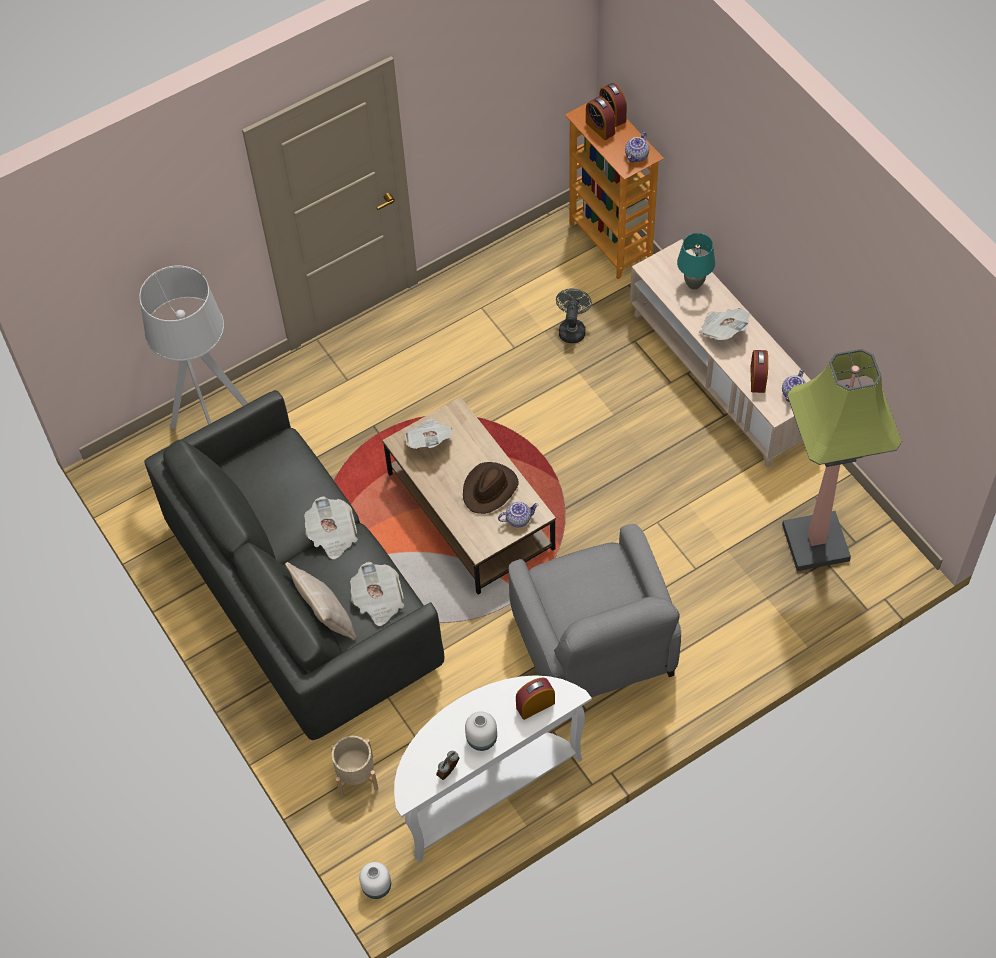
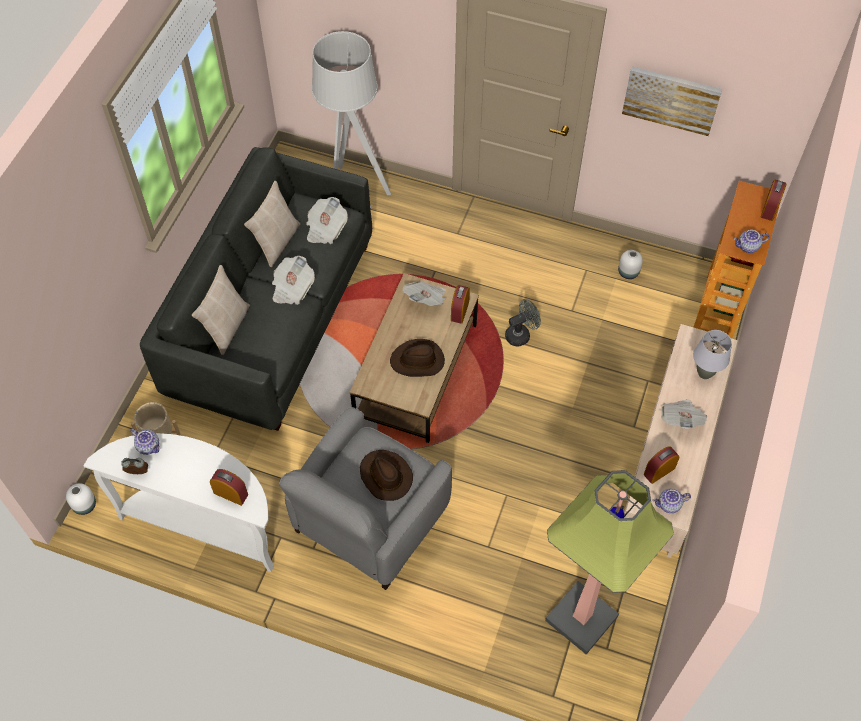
camera: 50 degrees right, 0 degrees up
newspaper [350,562,404,626] -> newspaper moved to [306,197,348,244]
white vase [465,711,497,751] -> white vase moved to [618,250,643,279]
teapot [498,502,539,527] -> teapot moved to [130,428,160,455]
grey fan [556,288,592,343] -> grey fan moved to [505,299,541,346]
alarm clock [586,96,615,140] -> alarm clock moved to [451,285,470,324]
turquoise table lamp [677,233,715,289] -> grey table lamp [693,330,732,379]
none -> beige pillow [244,181,300,267]
none -> brown hat [360,450,413,501]
none -> picture [622,66,722,136]

